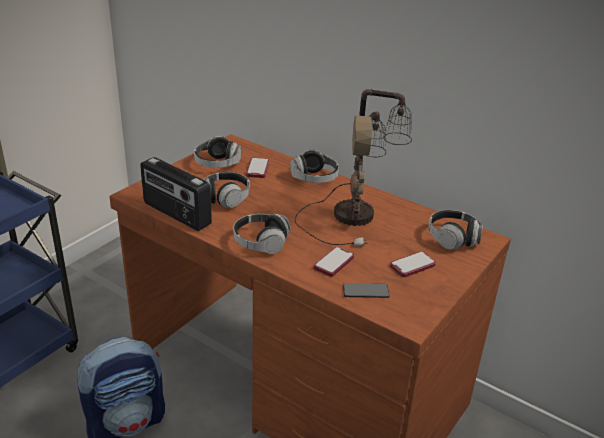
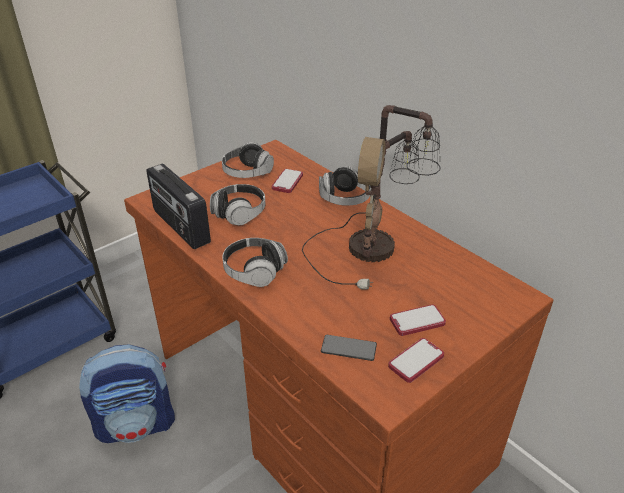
camera: 15 degrees right, 5 degrees up
phone [314,247,354,277] -> phone moved to [388,338,444,383]
headphones [428,210,483,250] -> none

